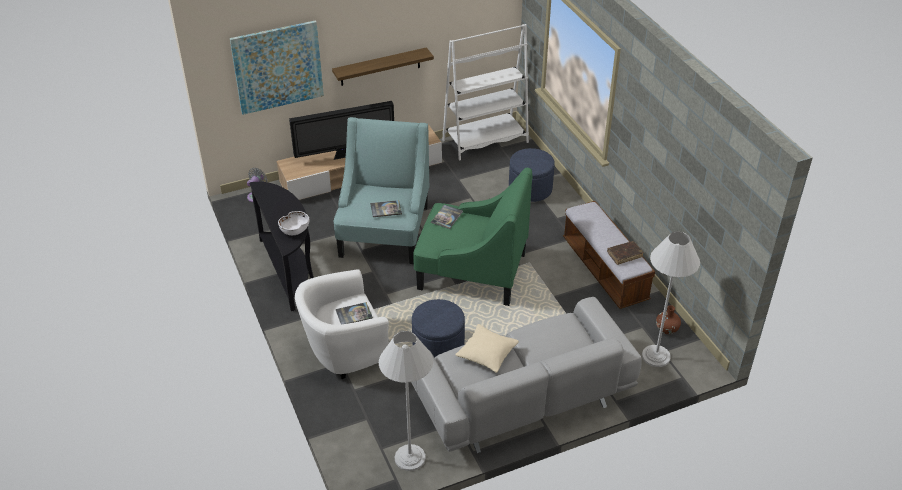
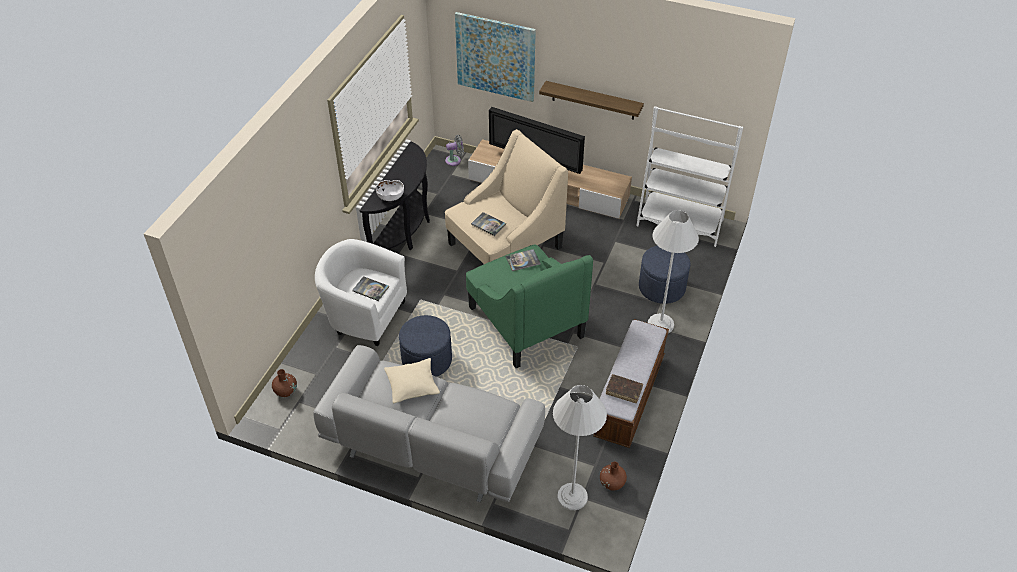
camera: 45 degrees right, 5 degrees up
turquoise armchair [334,117,429,264] -> beige armchair [445,129,568,264]
white floor lamp [379,331,433,471] -> white floor lamp moved to [648,210,699,333]
none -> brown vase [272,369,297,397]

